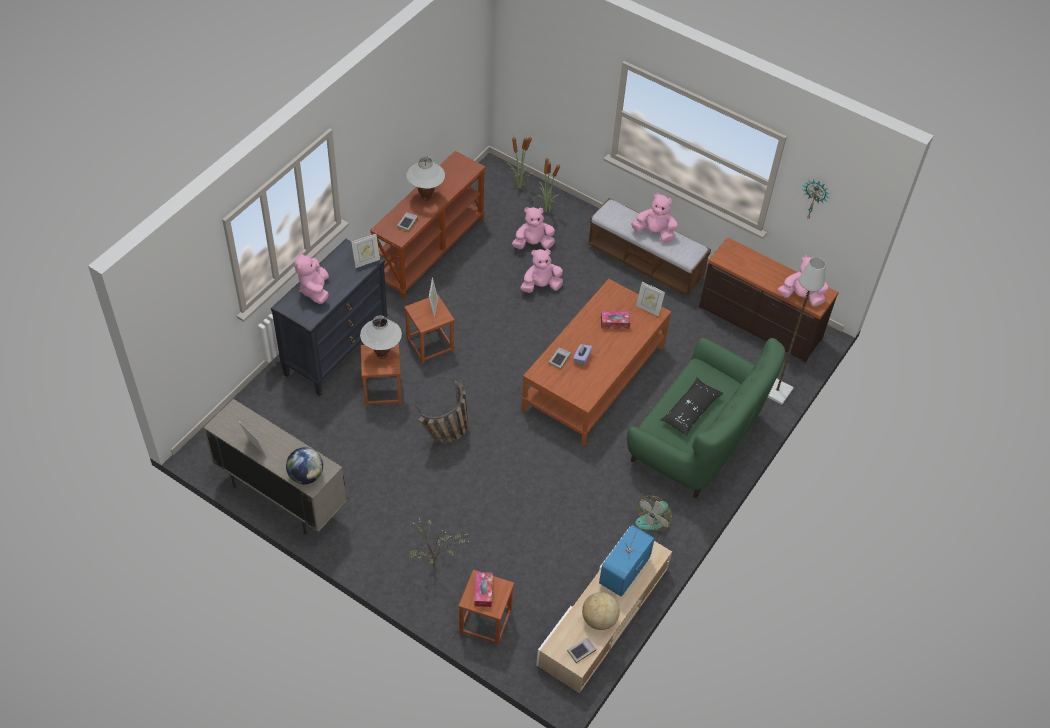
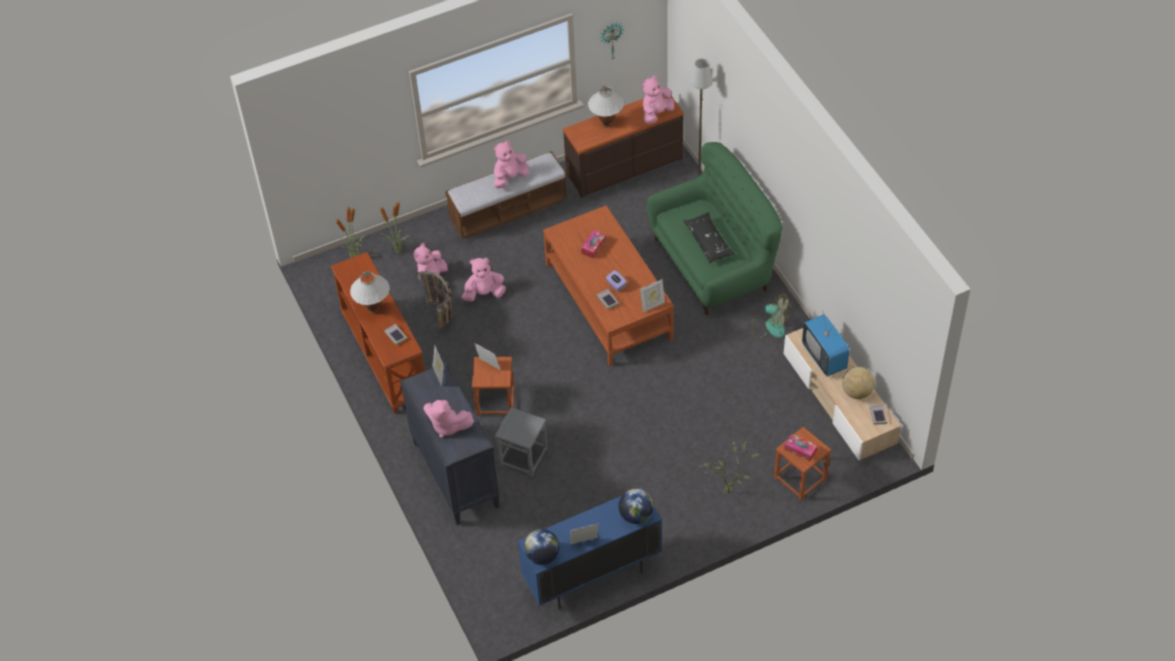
camera: 55 degrees left, 0 degrees up
beige cabinet [203,399,346,534] -> blue cabinet [518,487,662,610]
white table lamp [360,315,402,359] -> white table lamp moved to [588,86,625,127]
brown stool [361,343,402,406] -> grey stool [495,407,548,477]
basket [415,377,468,442] -> basket moved to [408,271,452,329]
pink plush toy [520,249,563,293] -> pink plush toy turned 60 degrees clockwise [462,258,506,302]
fan [635,496,672,531] -> fan turned 45 degrees counterclockwise [751,294,791,339]
picture frame [636,282,665,317] -> picture frame moved to [640,279,665,312]
none -> globe [524,529,560,565]

